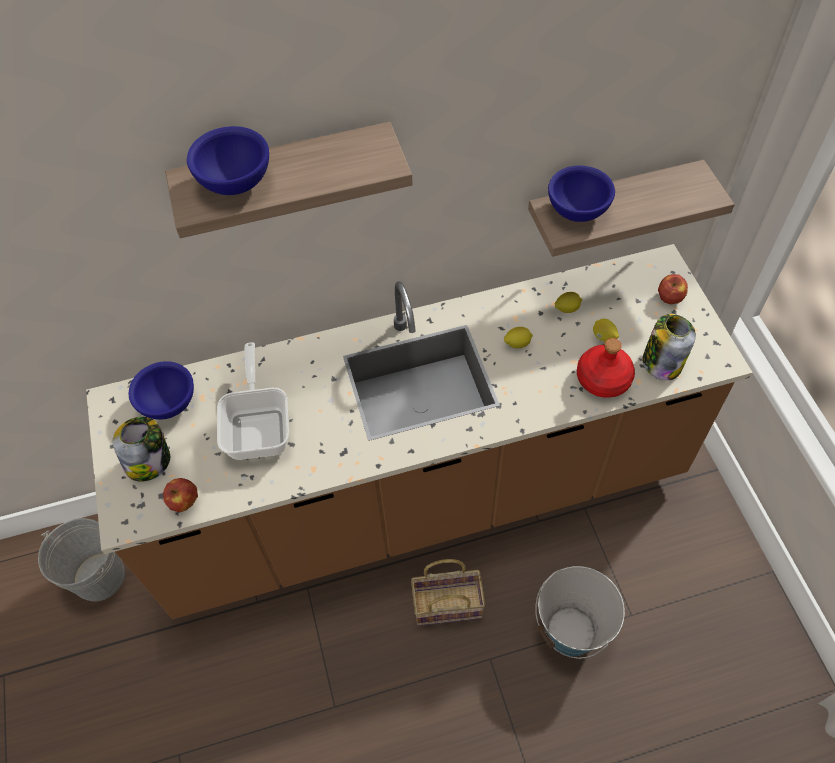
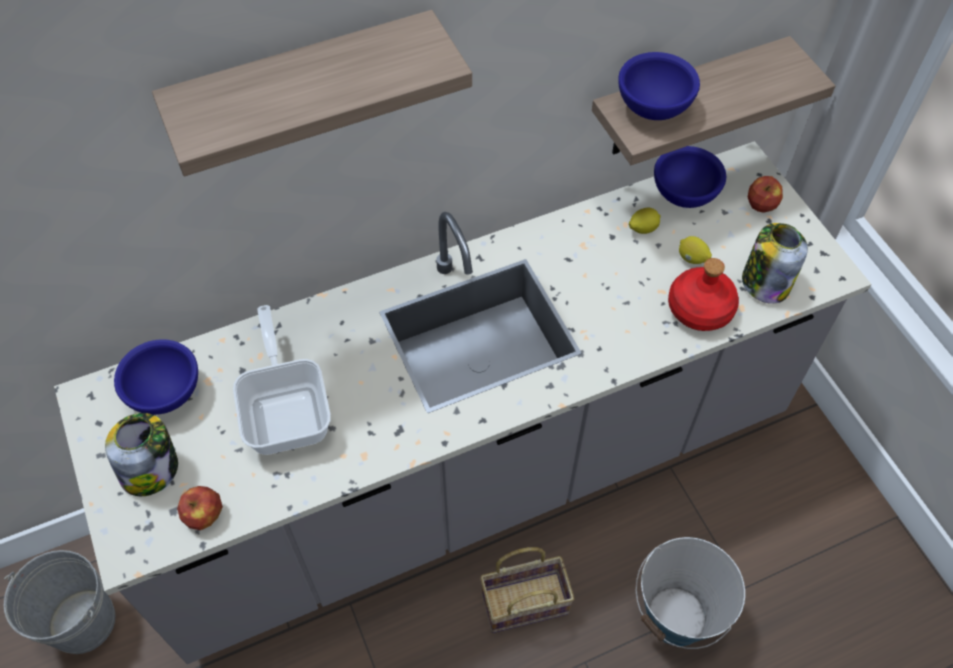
camera: 10 degrees left, 0 degrees up
brown counter [86,244,753,619] -> grey counter [54,141,872,664]
blue bowl [187,126,269,195] -> blue bowl moved to [654,146,726,208]
lemon [504,327,533,348] -> none

